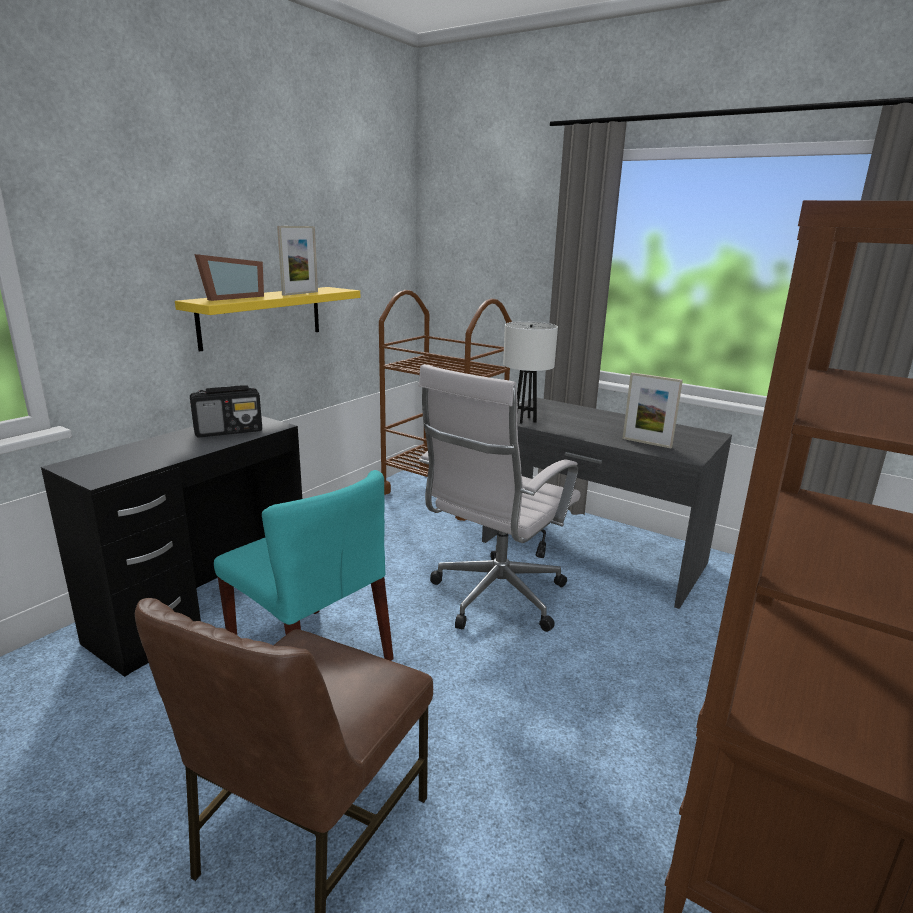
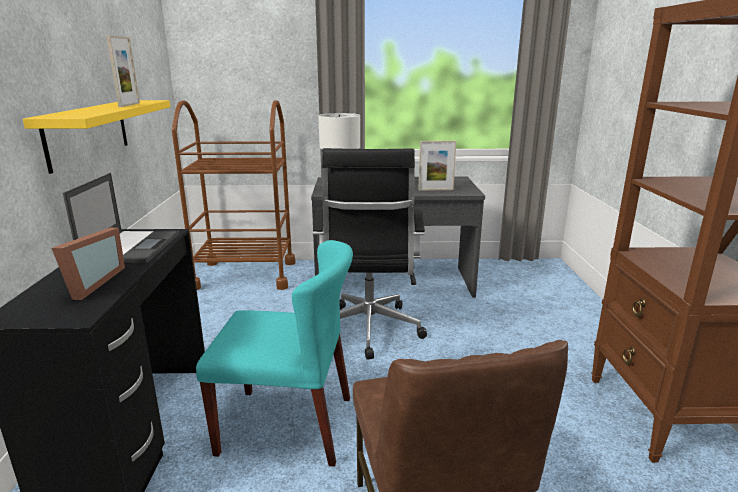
camera: 35 degrees left, 0 degrees up
radio [190,385,262,438] -> laptop [63,173,179,263]
picture frame [194,254,264,301] -> picture frame moved to [51,228,125,300]
white office chair [419,364,581,632] -> black office chair [313,148,427,360]

